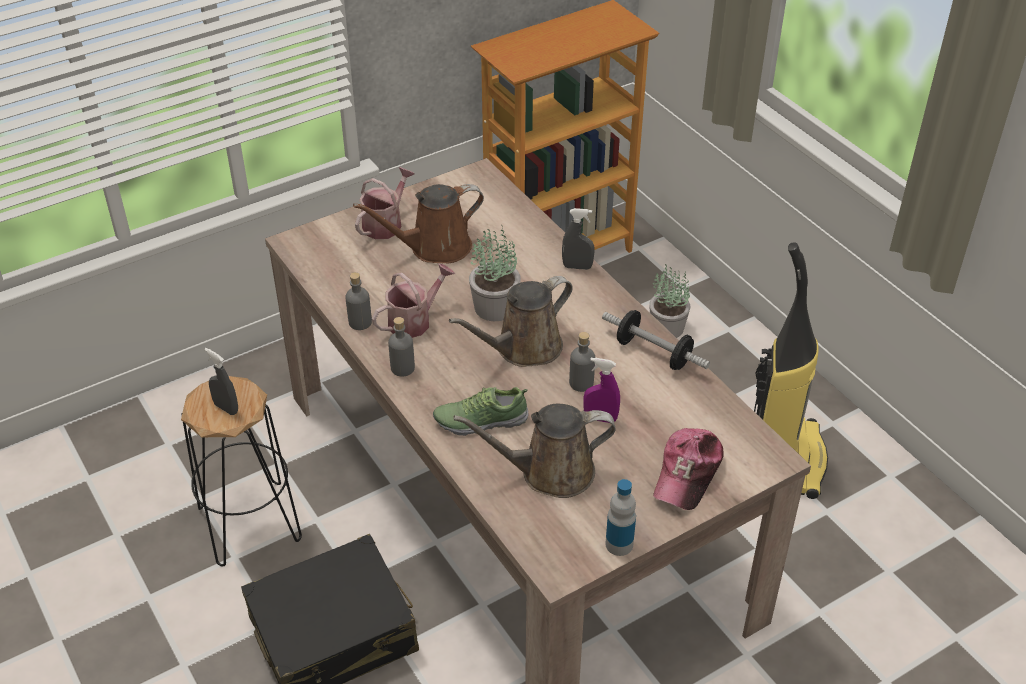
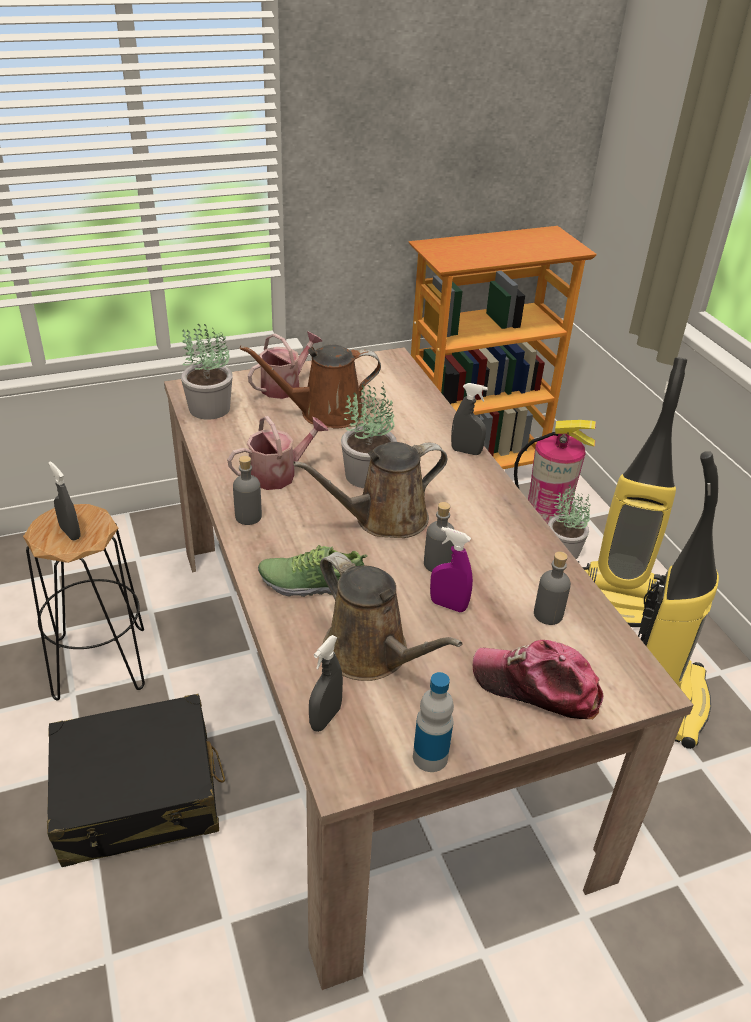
camera: 10 degrees right, 5 degrees down
grey bottle [345,272,372,330] -> grey bottle moved to [534,551,571,625]
brown watering can [453,404,616,498] -> brown watering can turned 135 degrees counterclockwise [320,552,463,681]
dumbbell [602,310,710,370] -> none
cap [653,428,724,510] -> cap turned 75 degrees clockwise [473,640,603,719]
none -> potted plant [181,324,233,420]
none -> grey spray bottle [309,635,343,732]
none -> fire extinguisher [514,420,596,524]
none -> vacuum cleaner [578,357,687,627]

